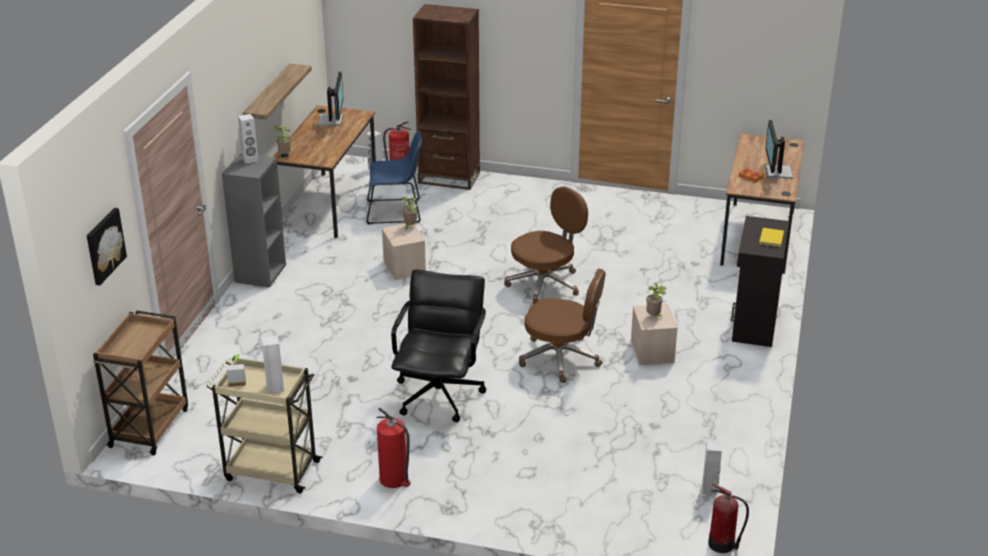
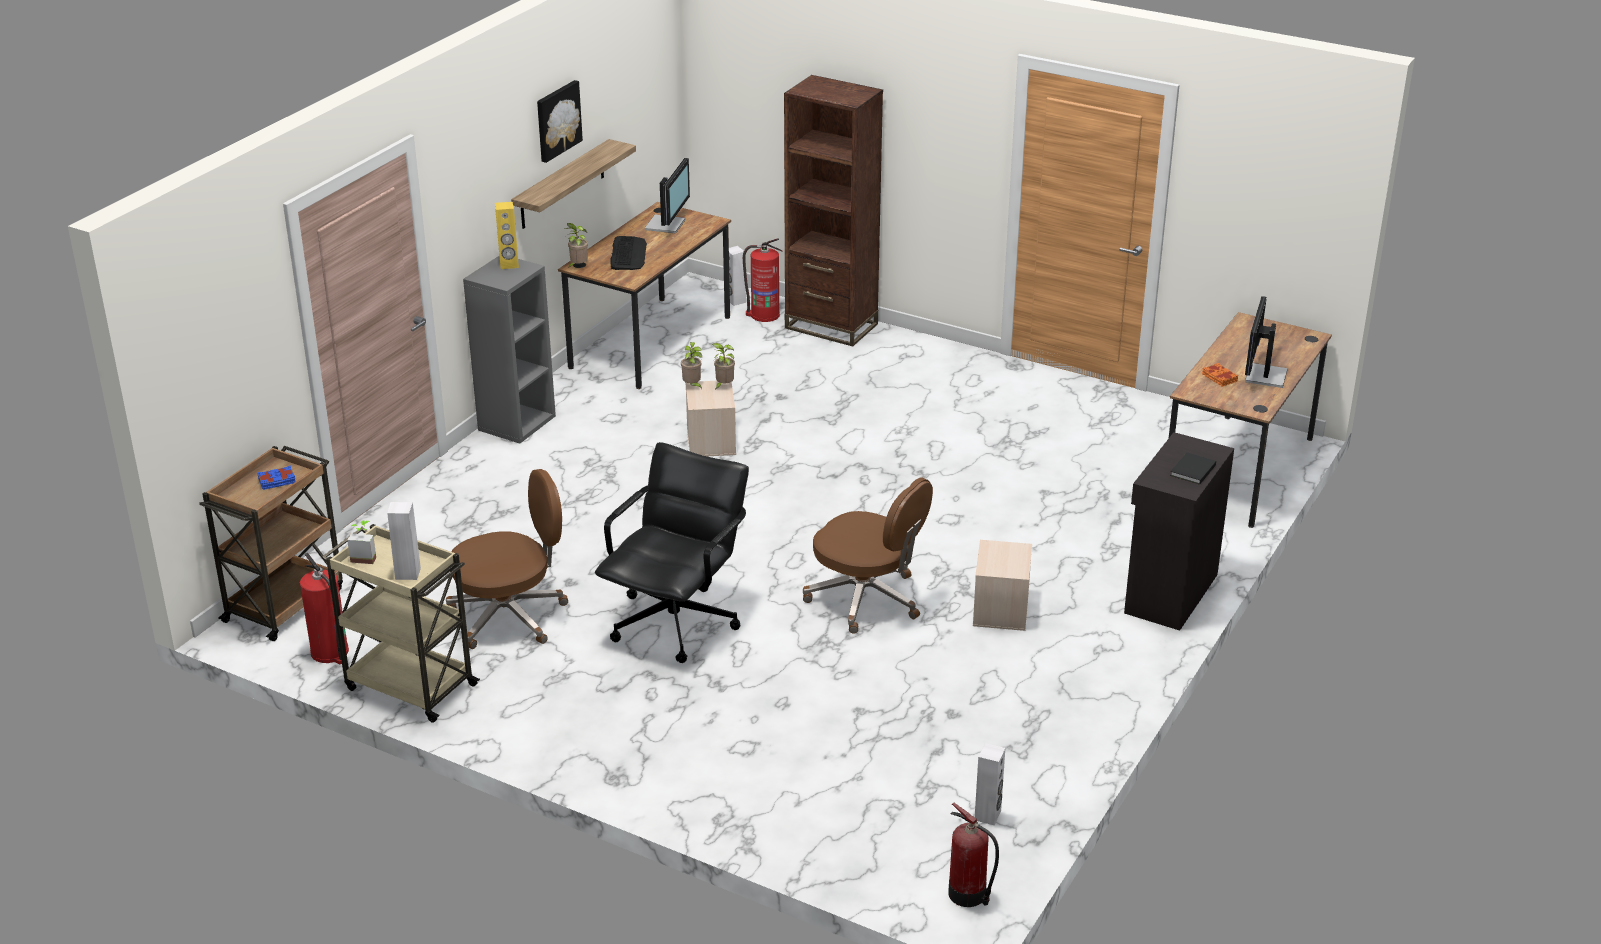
camera: 15 degrees right, 0 degrees up
picture [87,208,127,285] -> picture moved to [537,80,583,163]
white speaker [238,114,258,164] -> yellow speaker [495,202,519,269]
blue chair [366,131,422,224] -> none
fire extinguisher [376,408,411,488] -> fire extinguisher moved to [300,553,349,664]
brown office chair [504,186,588,304] -> brown office chair moved to [446,469,568,649]
potted plant [646,283,666,318] -> potted plant moved to [681,342,702,389]
yellow book [759,228,784,248] -> black book [1170,452,1216,485]
none -> blue book [257,466,296,490]
none -> keyboard [611,236,647,270]

